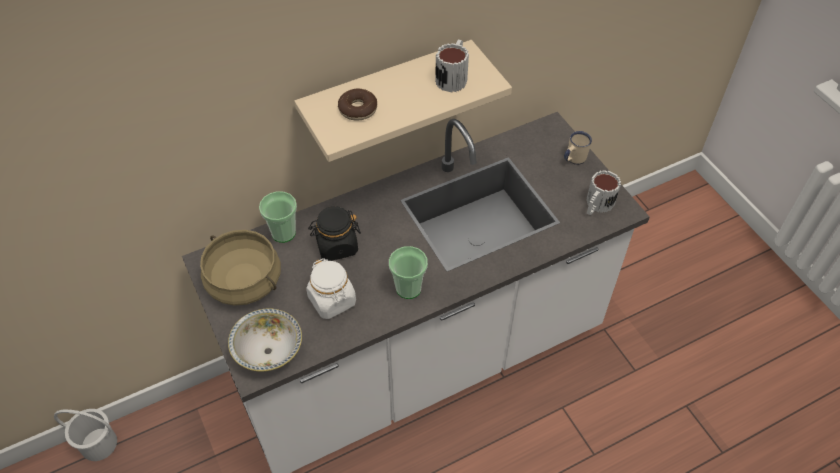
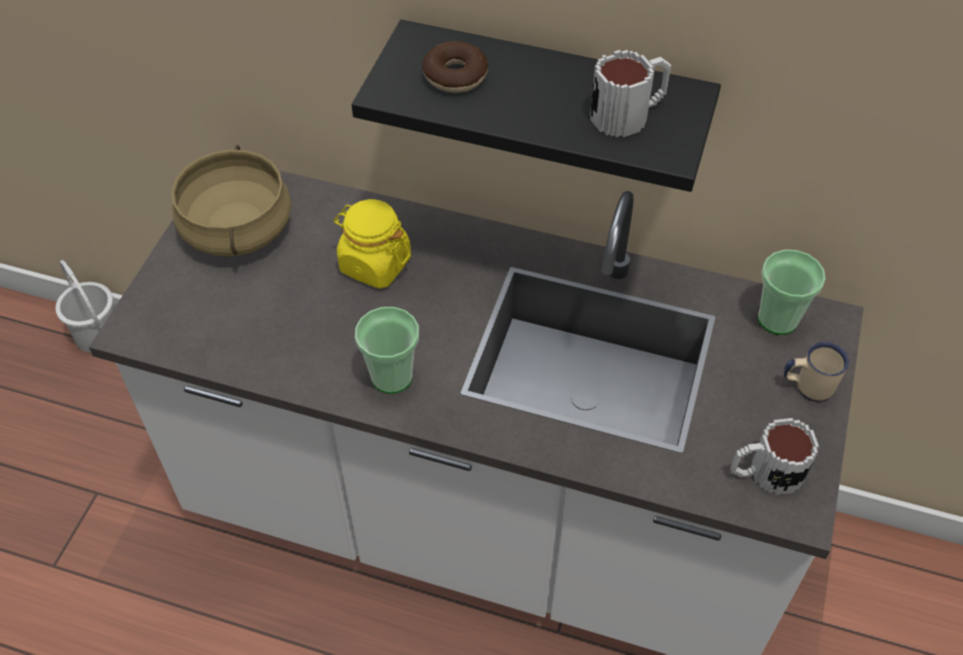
camera: 45 degrees right, 0 degrees up
bowl [228,308,302,372] -> none
cup [259,191,297,243] -> cup moved to [758,250,826,335]
beige shelf [294,40,512,162] -> black shelf [352,20,721,192]
white jar [306,258,356,319] -> none
black jar [308,206,361,261] -> yellow jar [334,199,411,289]

